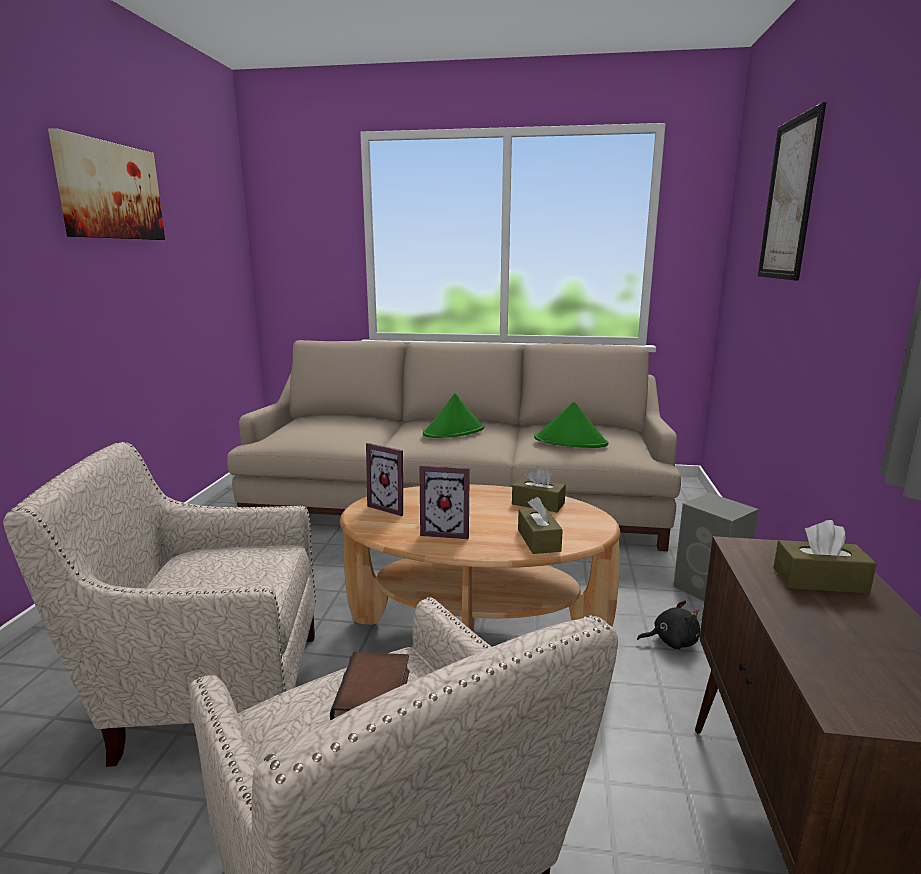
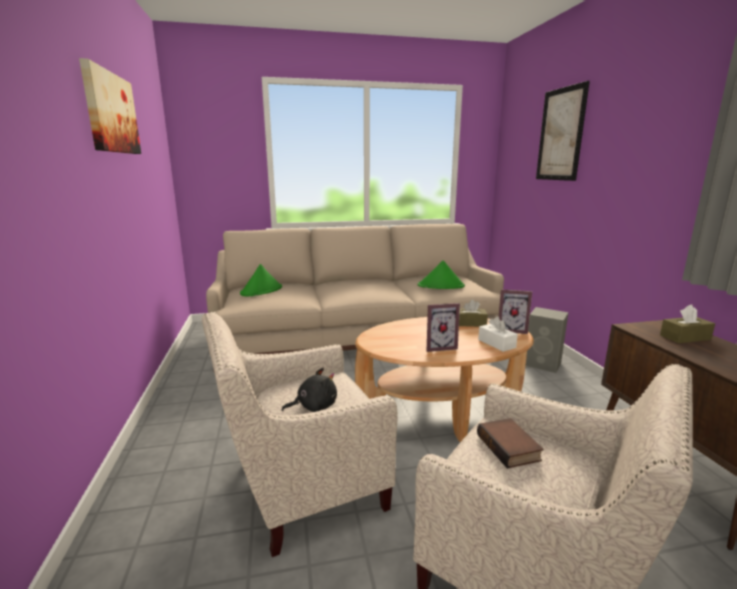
camera: 20 degrees left, 0 degrees up
picture frame [366,443,403,516] -> picture frame moved to [499,289,532,334]
green hat [423,393,484,438] -> green hat moved to [240,264,282,296]
brown tissue box [518,497,563,554] -> white tissue box [478,316,518,352]
black plush toy [637,600,700,649] -> black plush toy moved to [282,368,337,412]

